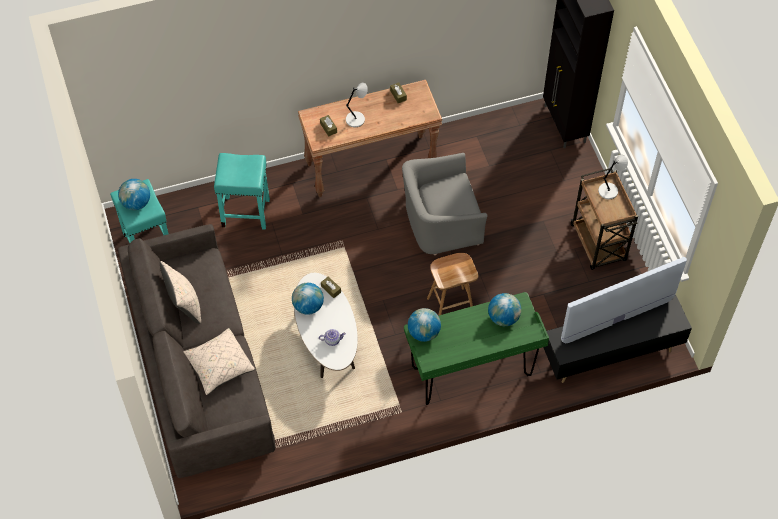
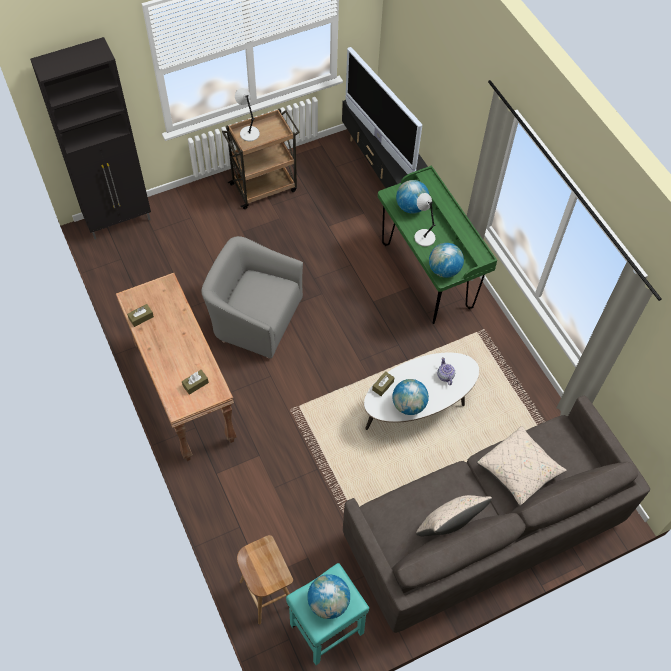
camera: 100 degrees left, 0 degrees up
turquoise stool [214,153,270,230] -> none
grey table lamp [346,83,368,127] -> grey table lamp moved to [414,193,436,247]
grey armchair [402,153,487,255] -> grey armchair turned 135 degrees clockwise [201,236,303,359]
brown stool [427,253,478,316] -> brown stool moved to [237,535,293,625]

